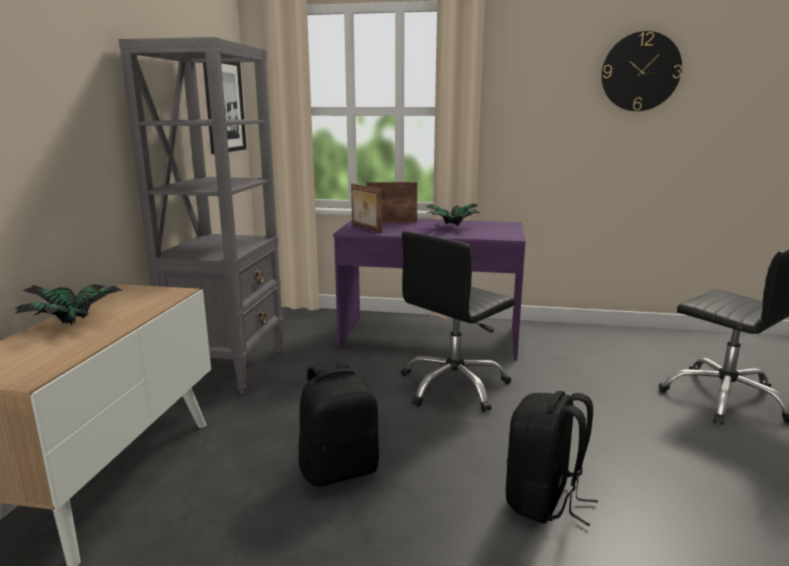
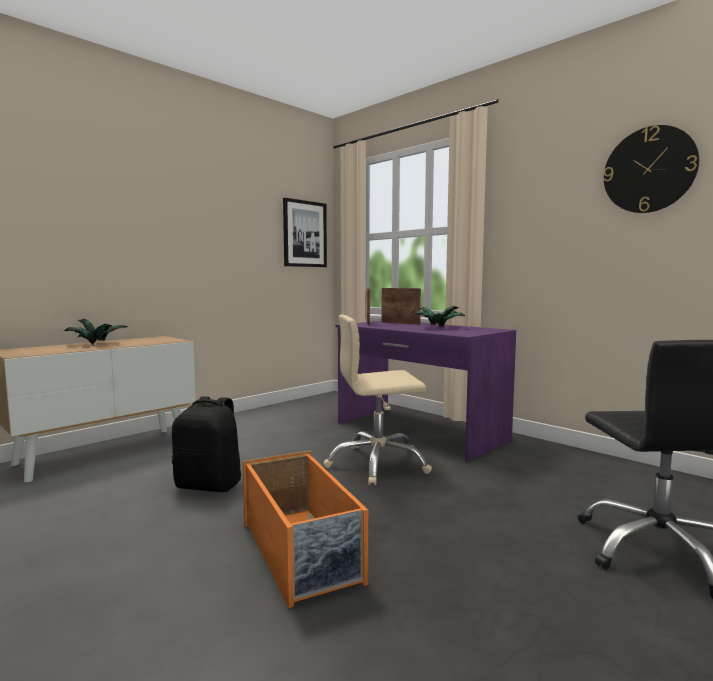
camera: 35 degrees right, 10 degrees down
grey bookcase [119,37,283,394] -> none
black office chair [401,231,515,412] -> beige office chair [324,315,432,486]
black backpack [506,391,598,526] -> orange storage box [243,450,368,608]

